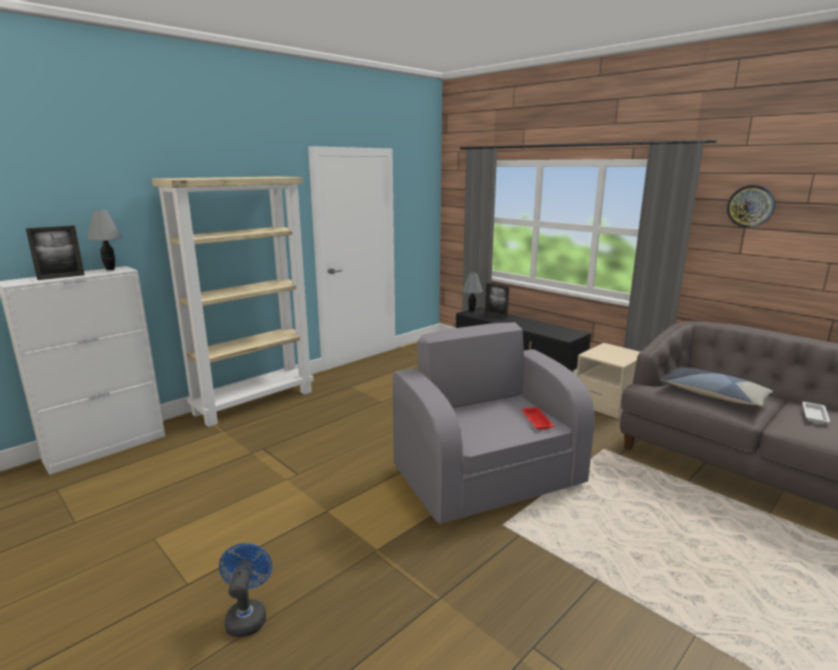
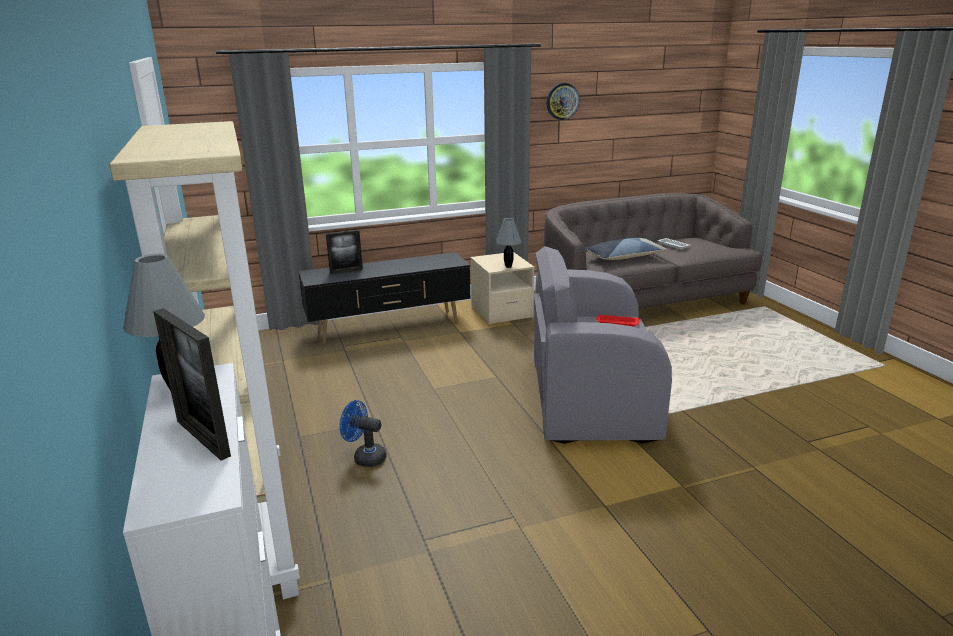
camera: 65 degrees left, 5 degrees up
picture frame [26,225,85,280] -> picture frame turned 150 degrees clockwise [153,308,231,461]
blue fan [219,543,272,637] -> blue fan moved to [339,400,387,467]
grey table lamp [462,273,483,312] -> grey table lamp moved to [496,218,522,268]

